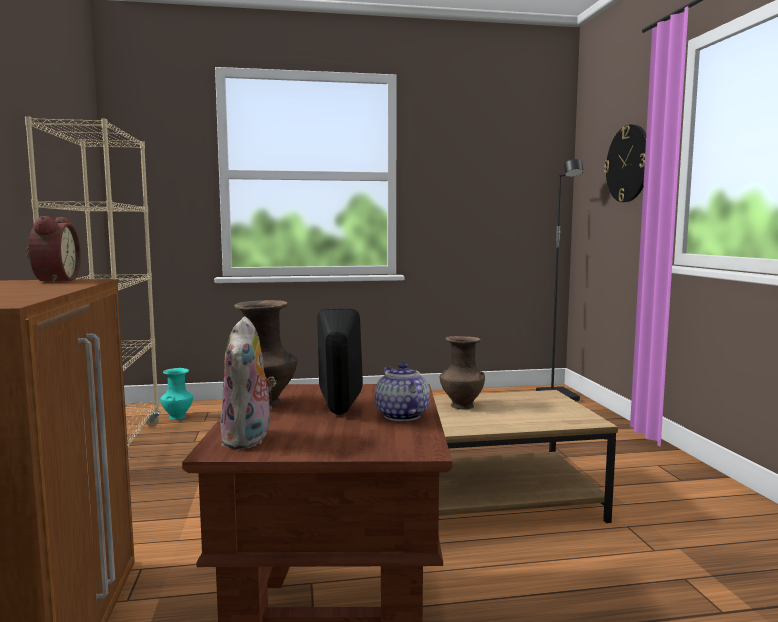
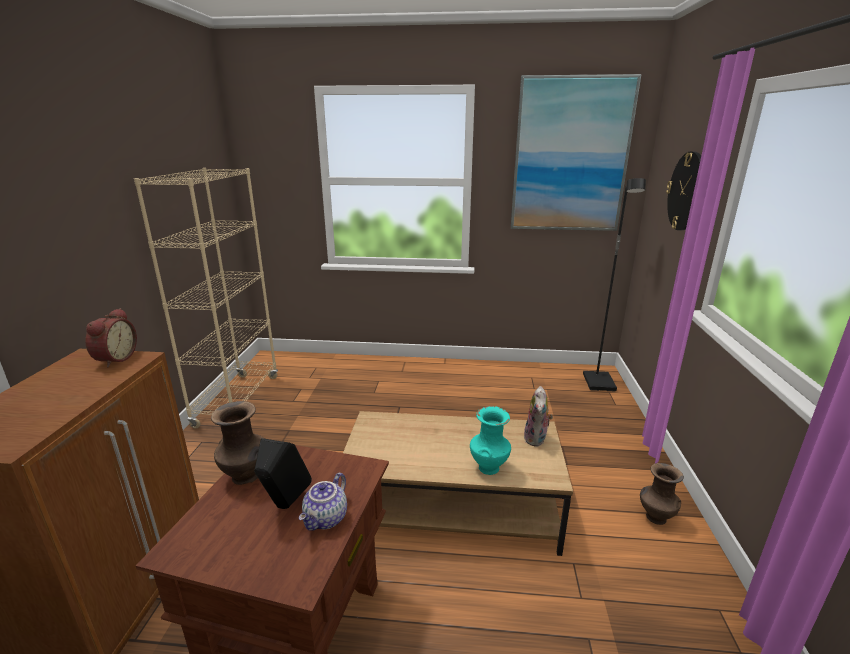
camera: 15 degrees right, 15 degrees up
turquoise vase [160,368,193,420] -> turquoise vase moved to [470,406,511,475]
plush toy [220,316,276,449] -> plush toy moved to [524,386,553,447]
teapot [375,362,430,422] -> teapot turned 150 degrees counterclockwise [299,473,347,531]
brown vase [440,336,485,410] -> brown vase moved to [640,463,684,525]
none -> picture [511,74,641,231]

